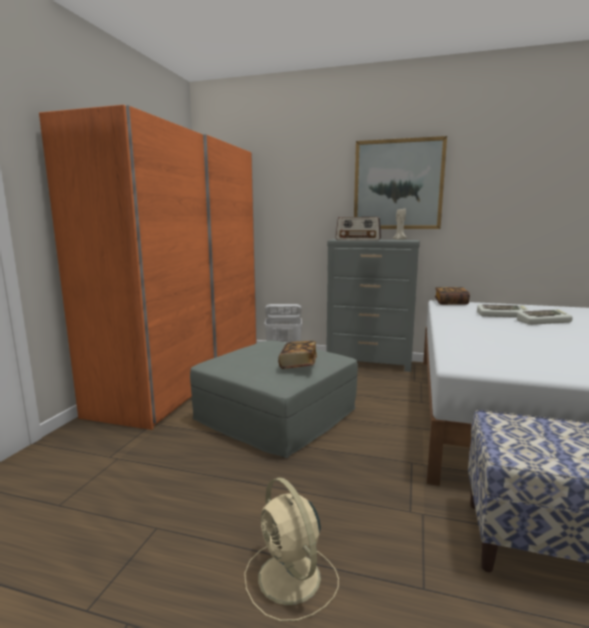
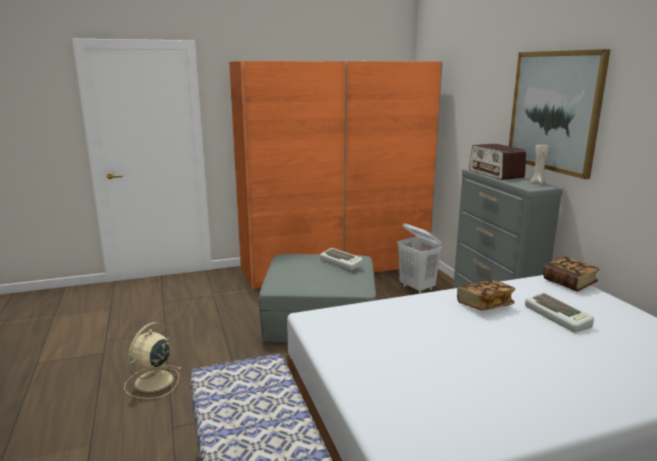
camera: 55 degrees right, 5 degrees up
book [278,341,317,369] -> book moved to [457,280,515,311]
keyboard [517,309,573,325] -> keyboard moved to [320,248,363,270]

